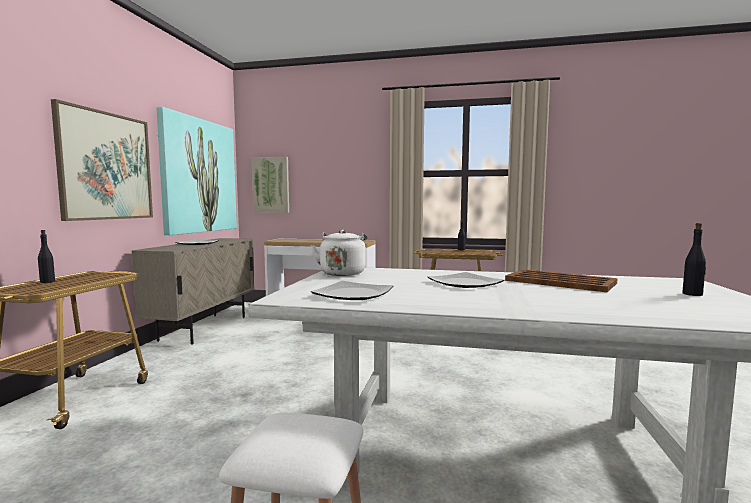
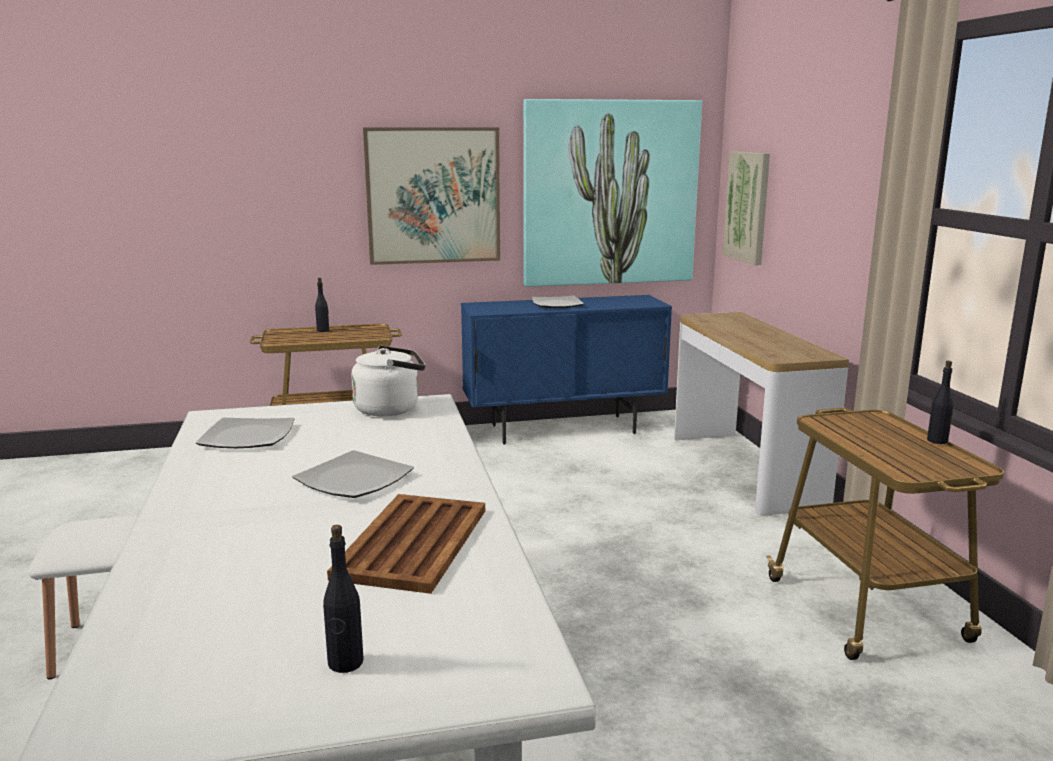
camera: 65 degrees right, 10 degrees up
beige cabinet [132,238,255,345] -> blue cabinet [461,295,672,445]

